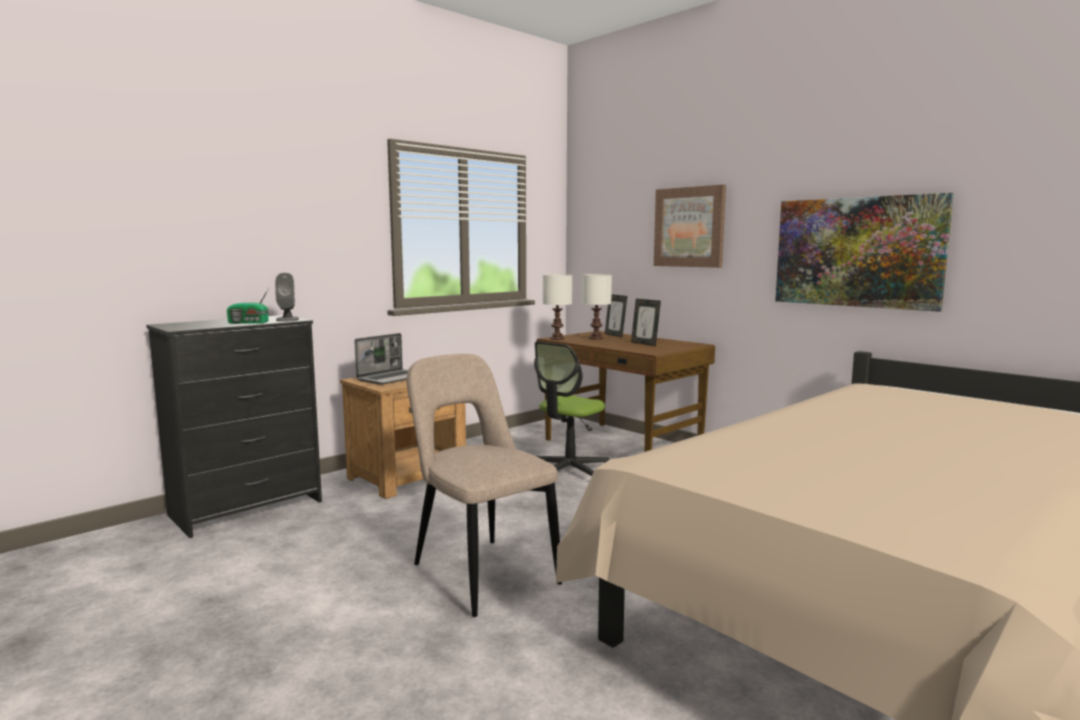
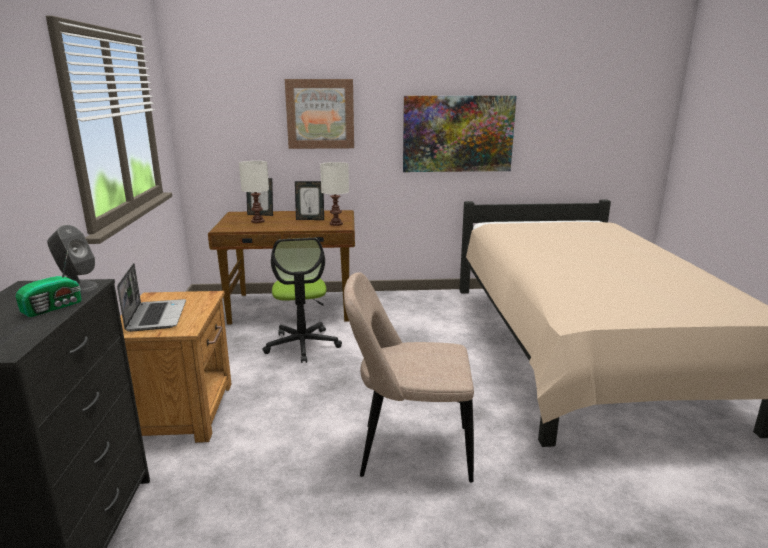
camera: 50 degrees left, 10 degrees up
white table lamp [543,274,572,340] -> white table lamp moved to [320,162,349,226]

